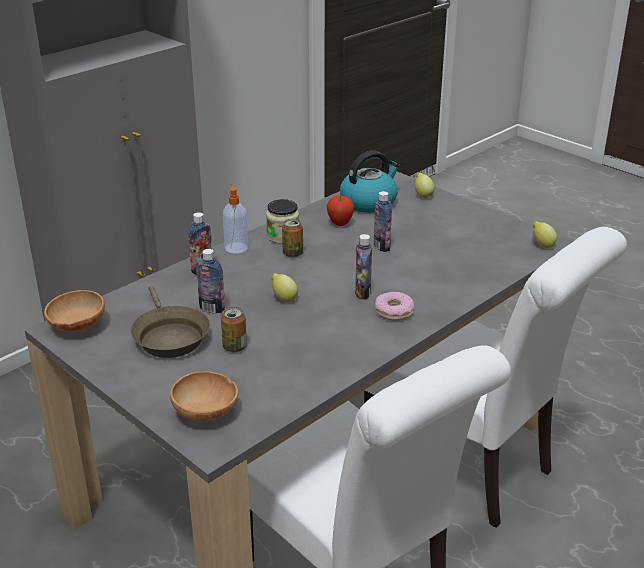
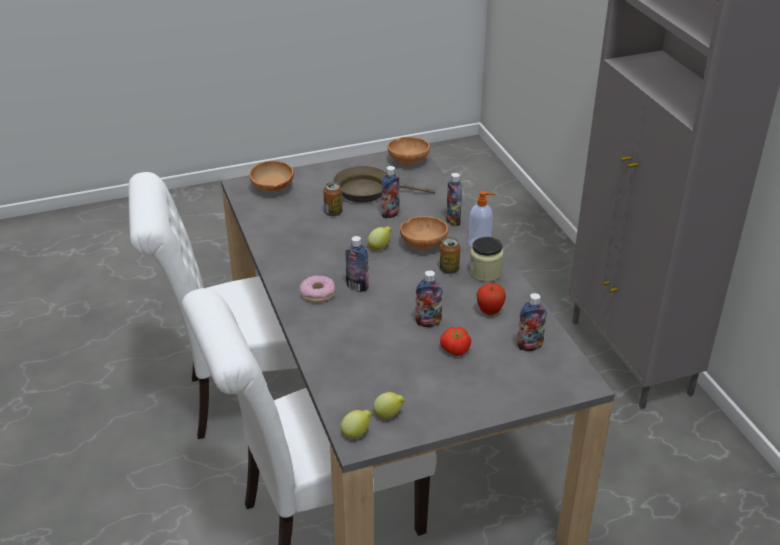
camera: 115 degrees right, 5 degrees up
kettle [340,151,400,213] -> bottle [517,293,547,351]
lemon [415,173,435,199] -> lemon moved to [373,392,405,419]
none -> brown bowl [400,216,448,250]
none -> tomato [440,327,471,356]

